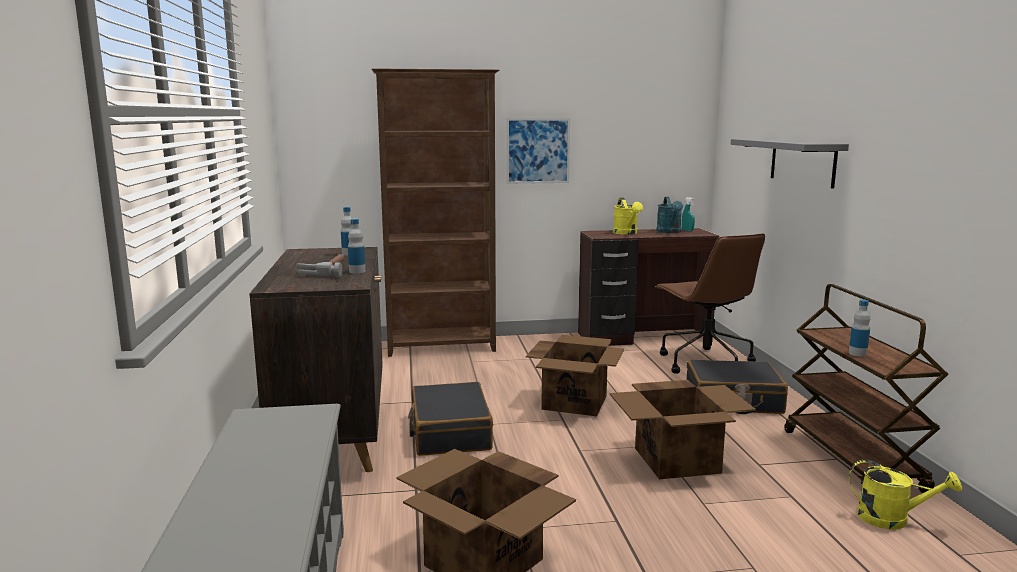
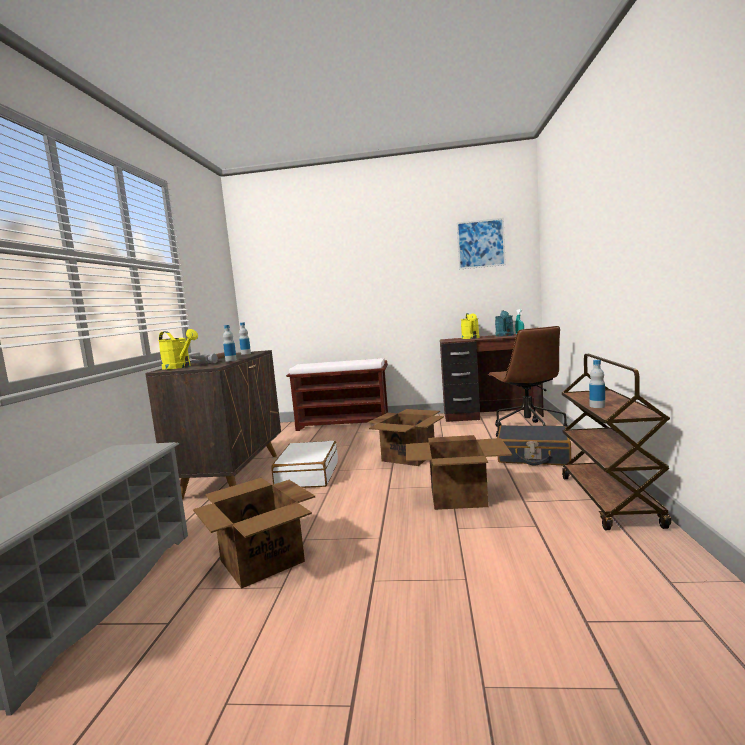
camera: 15 degrees right, 5 degrees down
brown bookcase [372,68,499,357] -> brown bench [286,358,388,431]
black suitcase [408,382,493,456] -> white suitcase [272,441,338,488]
picture [507,118,570,184] -> picture moved to [457,218,506,269]
grey shelf [731,139,849,189] -> none
yellow watering can [849,460,962,529] -> yellow watering can moved to [158,329,198,370]

